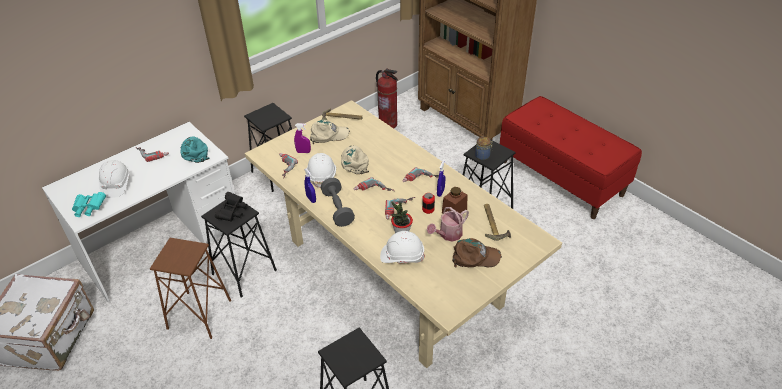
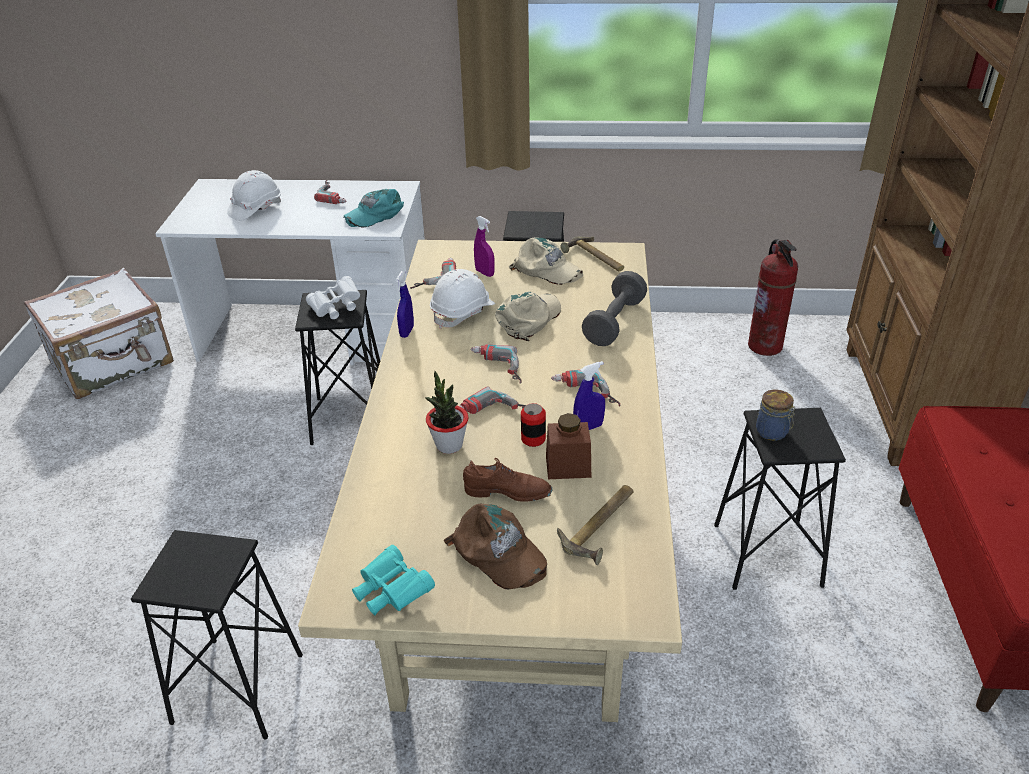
camera: 45 degrees right, 5 degrees down
turquoise binoculars [72,192,106,217] -> turquoise binoculars moved to [352,545,435,615]
brown stool [150,238,231,339] -> none
turquoise cap [180,137,209,163] -> turquoise cap turned 150 degrees counterclockwise [344,189,404,227]
black binoculars [215,192,247,222] -> white binoculars [306,276,360,319]
grey dumbbell [321,178,355,227] -> grey dumbbell moved to [582,271,647,346]
white hard hat [380,231,425,264] -> none
watering can [427,207,469,242] -> brown shoe [463,458,553,502]

